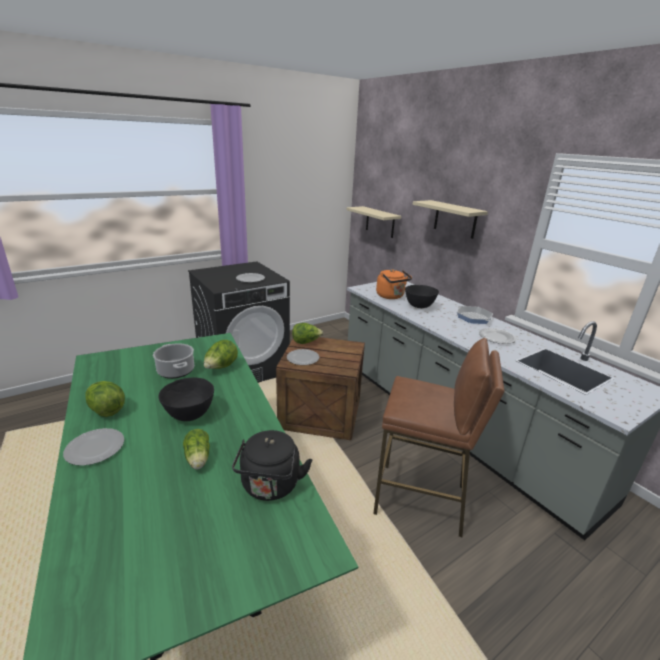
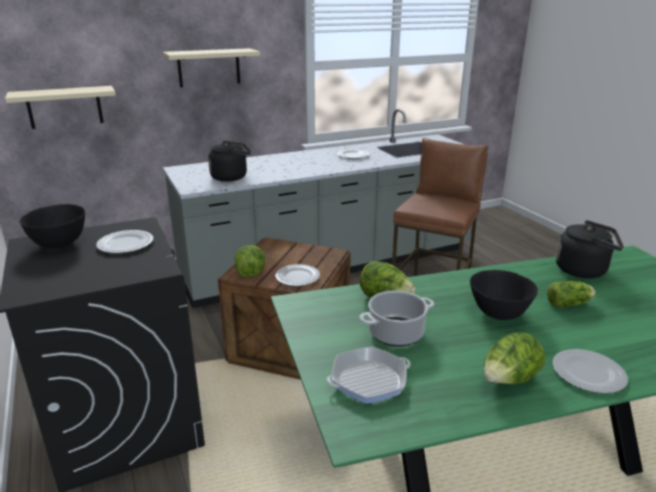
camera: 80 degrees left, 0 degrees up
orange kettle [376,269,412,299] -> black kettle [208,141,251,182]
black bowl [405,285,439,308] -> black bowl moved to [20,204,85,249]
frying pan [457,306,493,324] -> frying pan moved to [326,346,411,404]

